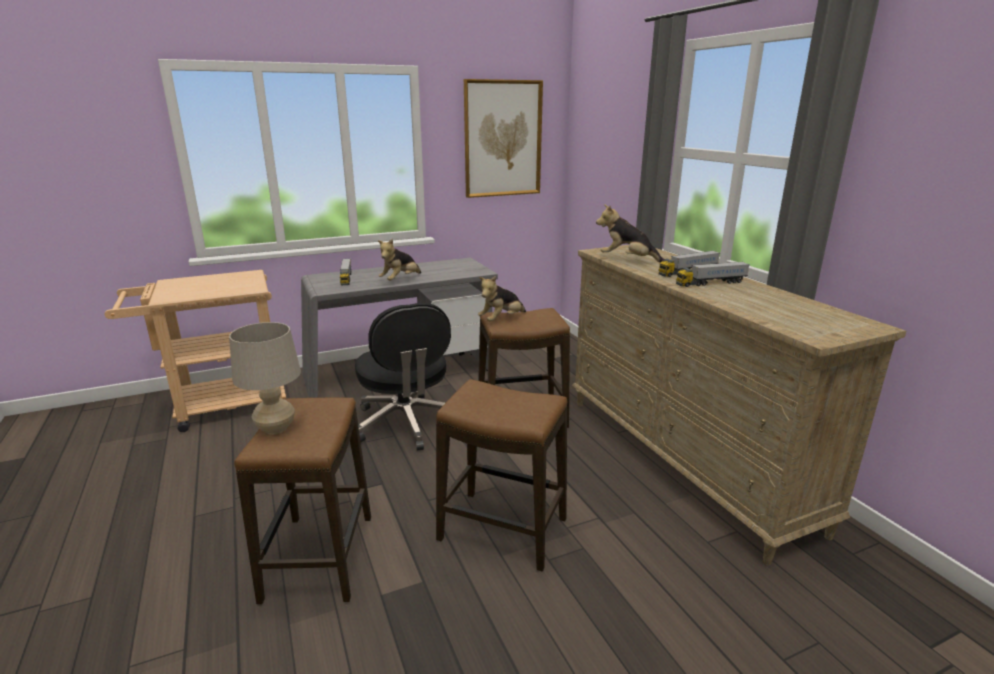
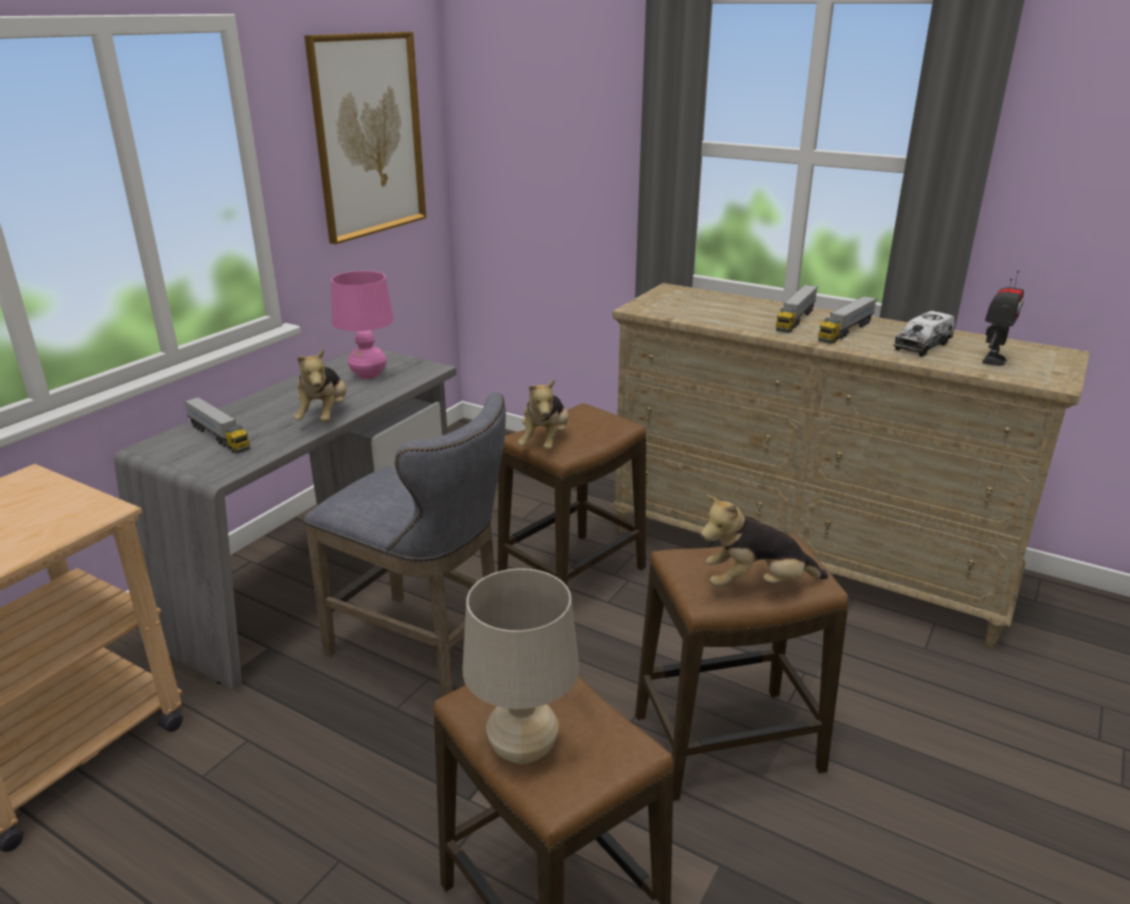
camera: 35 degrees left, 5 degrees up
black office chair [355,303,451,451] -> grey stool [304,392,506,697]
plush toy [596,204,665,263] -> plush toy moved to [700,495,828,587]
none -> pink table lamp [331,271,394,379]
none -> toy truck [894,311,955,357]
none -> toy robot [982,270,1024,366]

